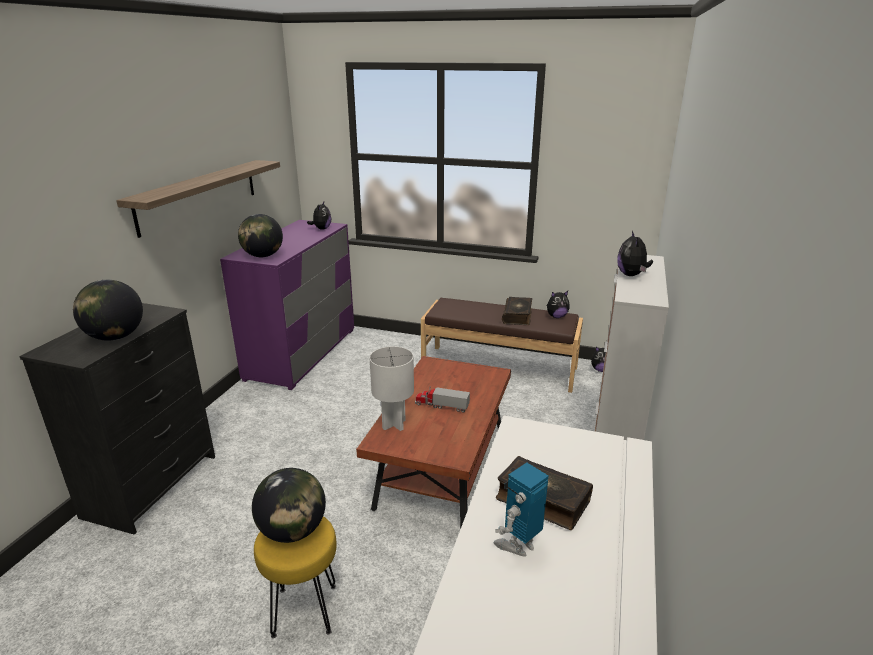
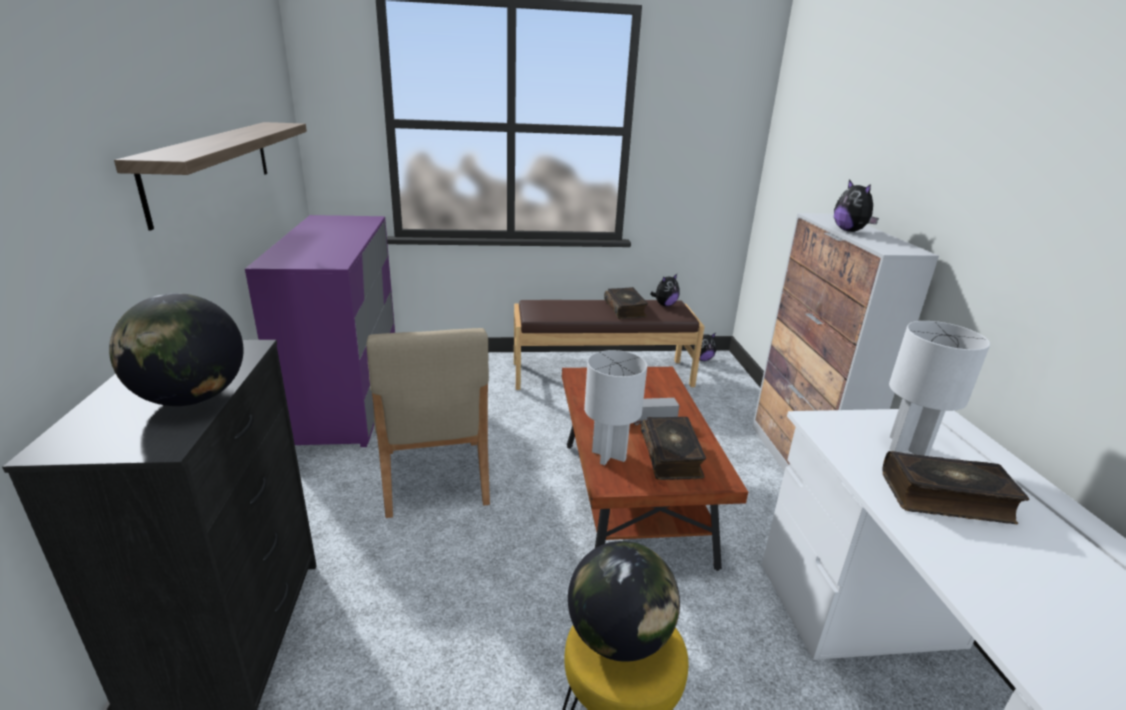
camera: 25 degrees left, 0 degrees up
globe [238,214,283,257] -> none
plush toy [307,202,331,230] -> none
toy robot [493,462,549,557] -> none
none -> beige chair [366,328,490,518]
none -> book [641,417,706,480]
none -> white table lamp [889,321,990,456]

